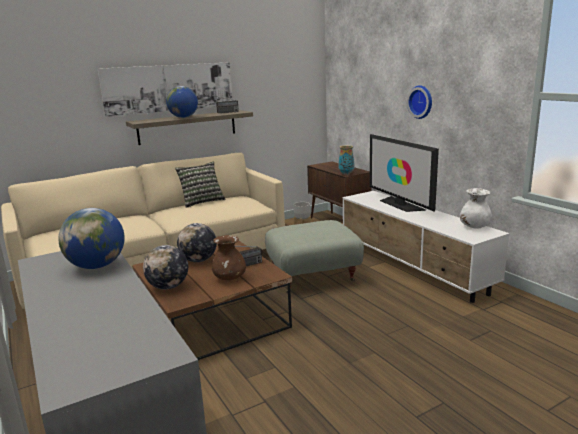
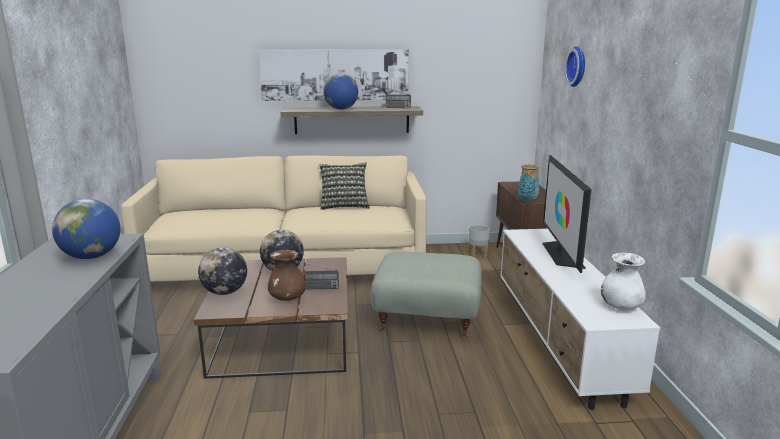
camera: 25 degrees right, 0 degrees up
wall clock [407,85,432,119] -> wall clock moved to [565,46,585,87]

